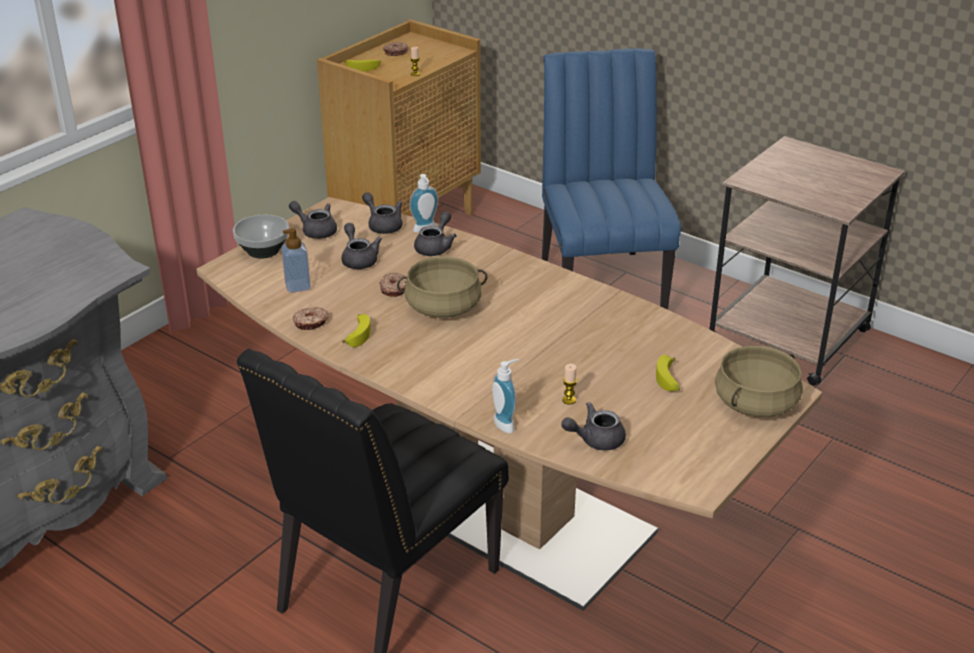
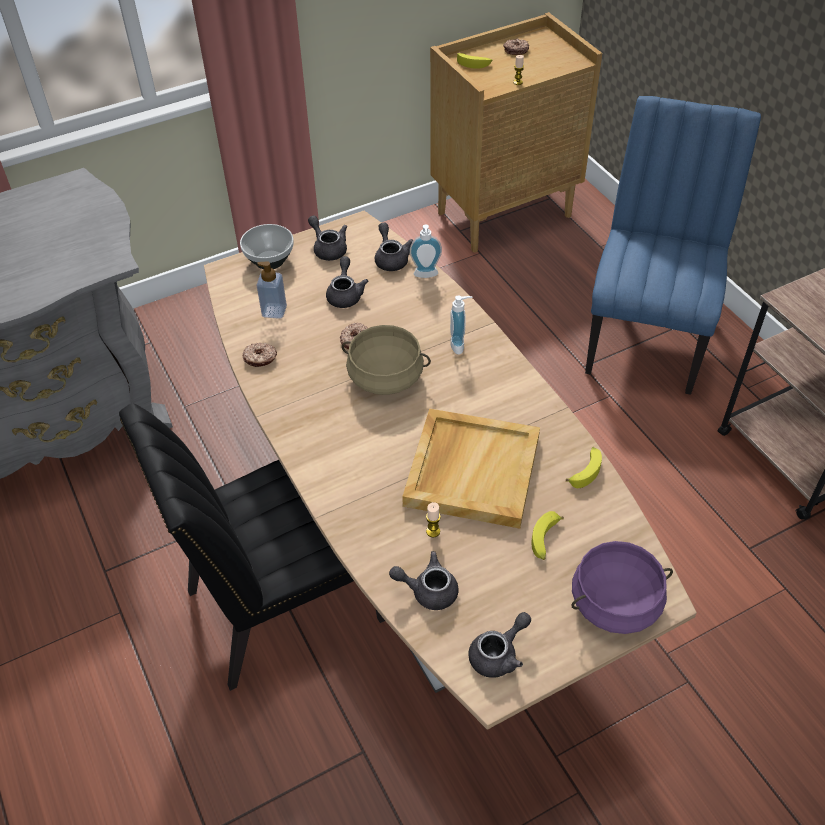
camera: 25 degrees right, 15 degrees up
banana [342,314,371,347] -> banana moved to [566,447,602,488]
grey teapot [414,211,457,256] -> grey teapot moved to [468,612,531,678]
soap dispenser [492,359,519,433] -> soap dispenser moved to [450,295,473,354]
beige cooking pot [715,346,803,417] -> purple cooking pot [571,541,673,634]
none -> beige tray [402,408,540,529]

